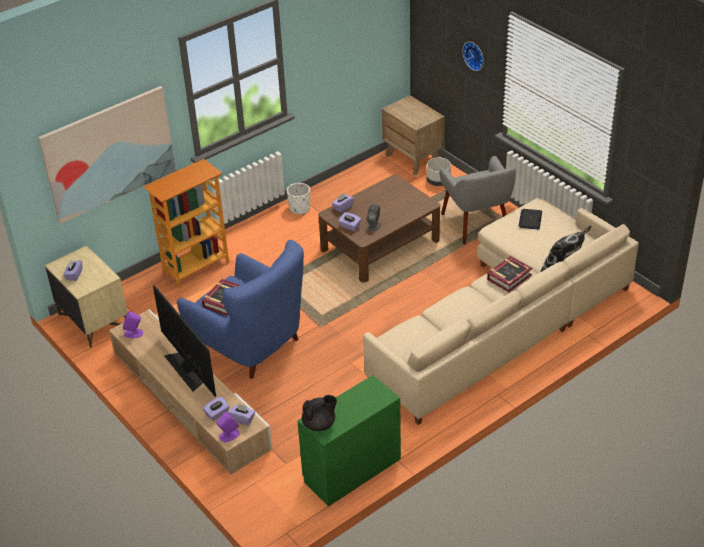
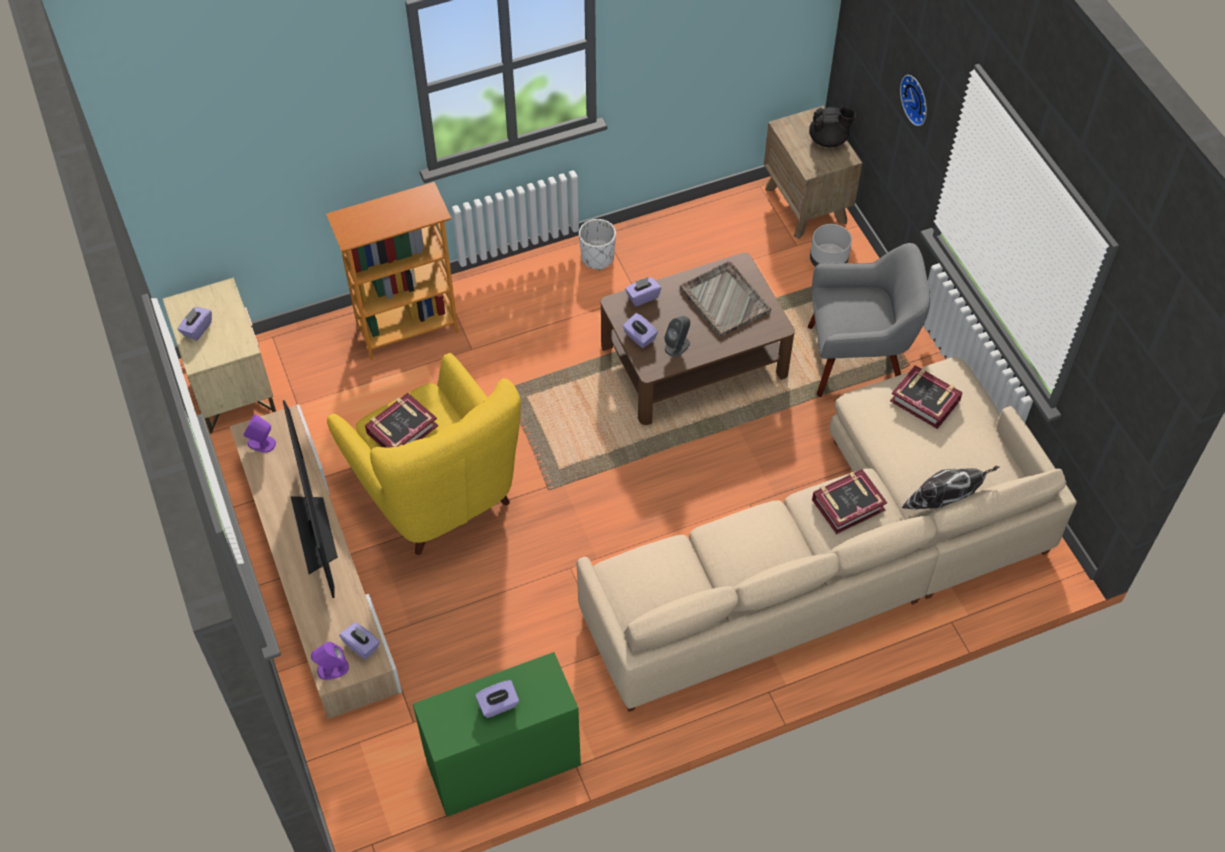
camera: 15 degrees right, 15 degrees up
picture [38,86,176,224] -> none
blue armchair [177,240,304,379] -> yellow armchair [327,353,521,555]
purple tissue box [203,396,230,421] -> purple tissue box moved to [475,680,519,718]
black teapot [302,395,337,431] -> black teapot moved to [809,107,856,147]
grey armchair [439,156,516,245] -> grey armchair turned 90 degrees counterclockwise [808,243,930,397]
laptop [518,209,542,229] -> book [890,365,963,429]
none -> grey tray [680,261,771,337]

